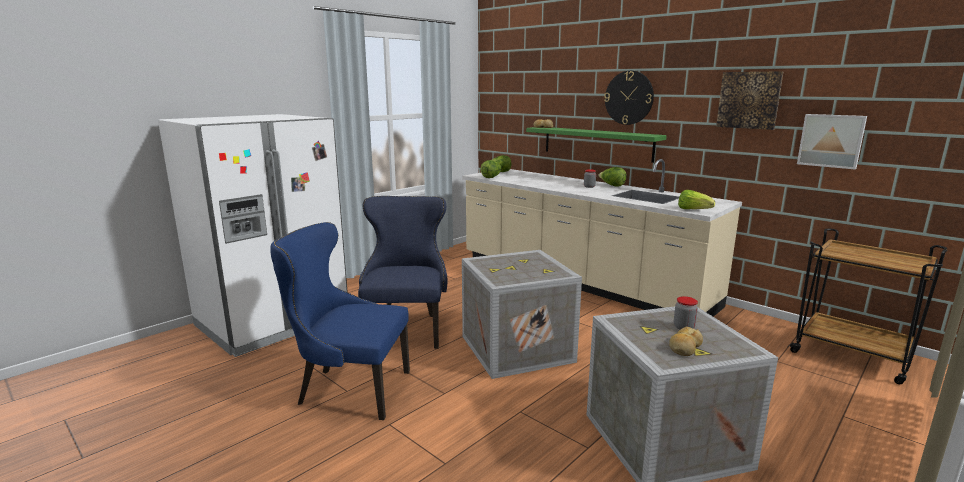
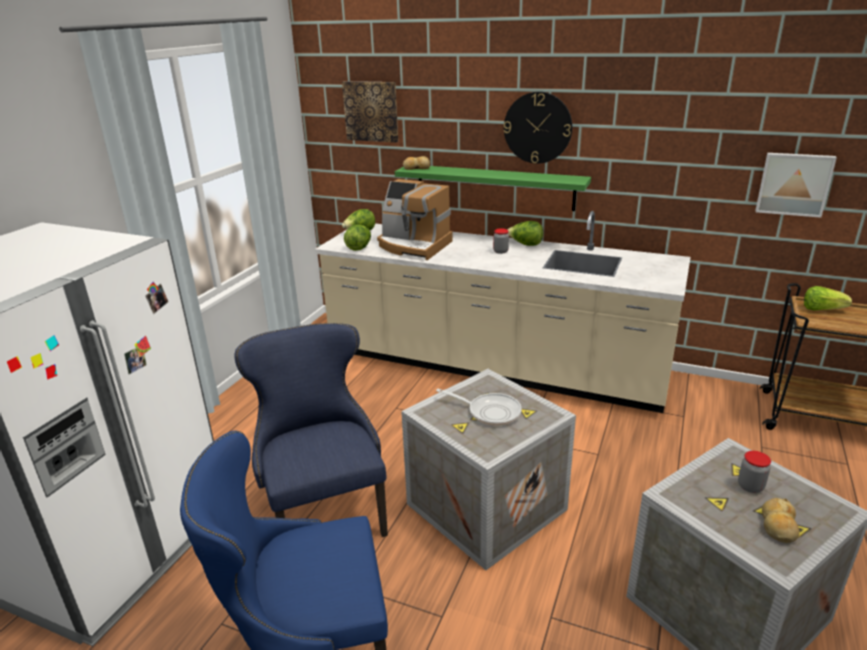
camera: 20 degrees left, 10 degrees up
lettuce [678,190,715,209] -> lettuce moved to [804,286,852,311]
picture [716,71,783,130] -> picture moved to [342,81,398,143]
none -> coffee machine [377,179,453,260]
none -> frying pan [436,389,522,426]

